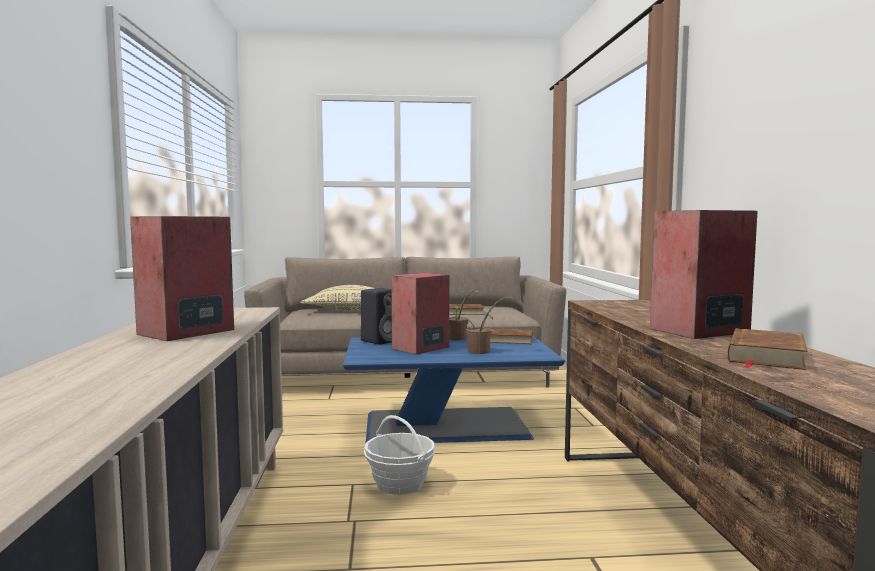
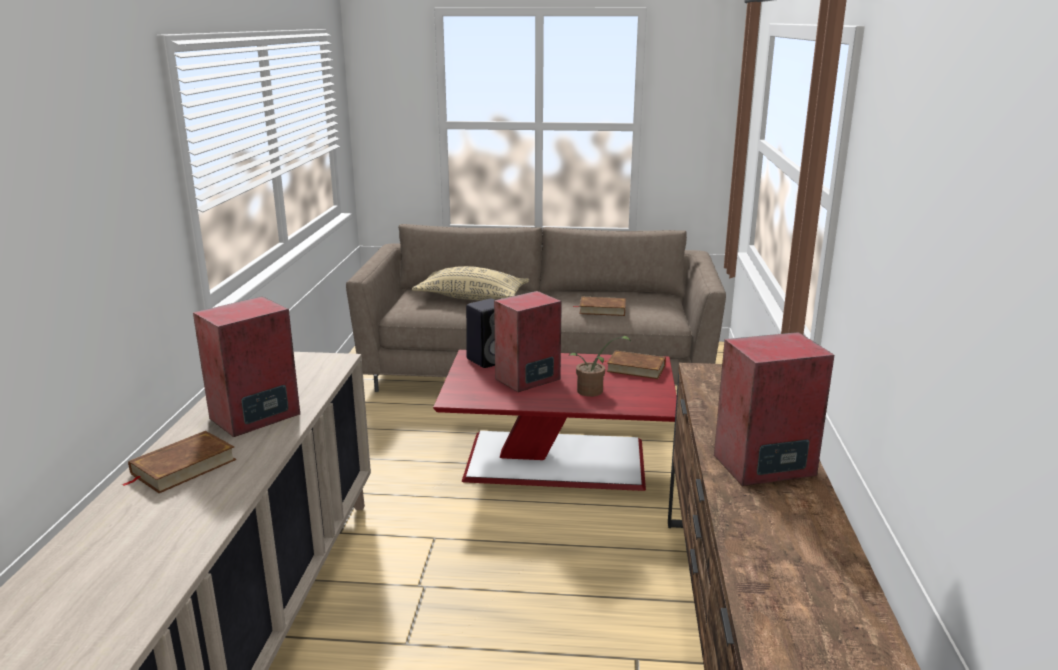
camera: 10 degrees right, 15 degrees up
blue coffee table [343,335,565,444] -> red coffee table [433,350,677,491]
basket [364,415,435,495] -> none
potted plant [449,290,479,341] -> none
brown book [728,328,808,370] -> brown book moved to [121,431,236,493]

